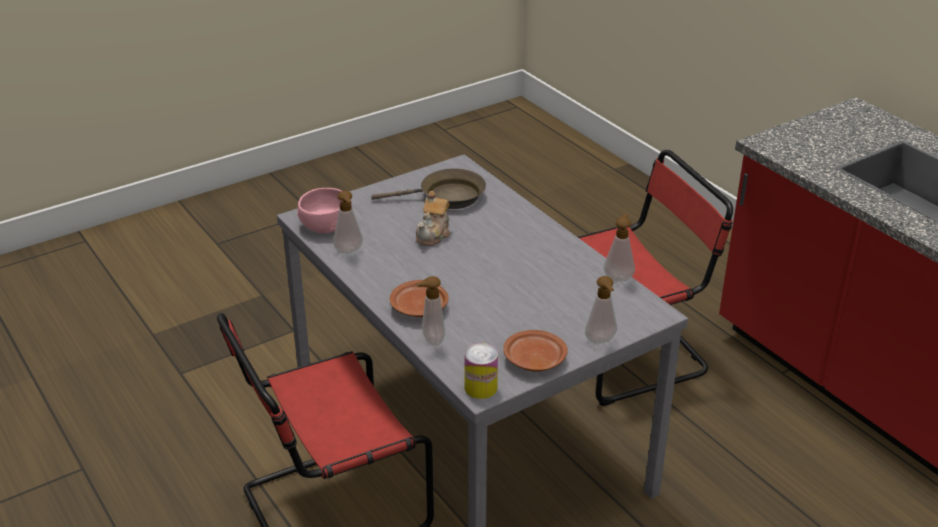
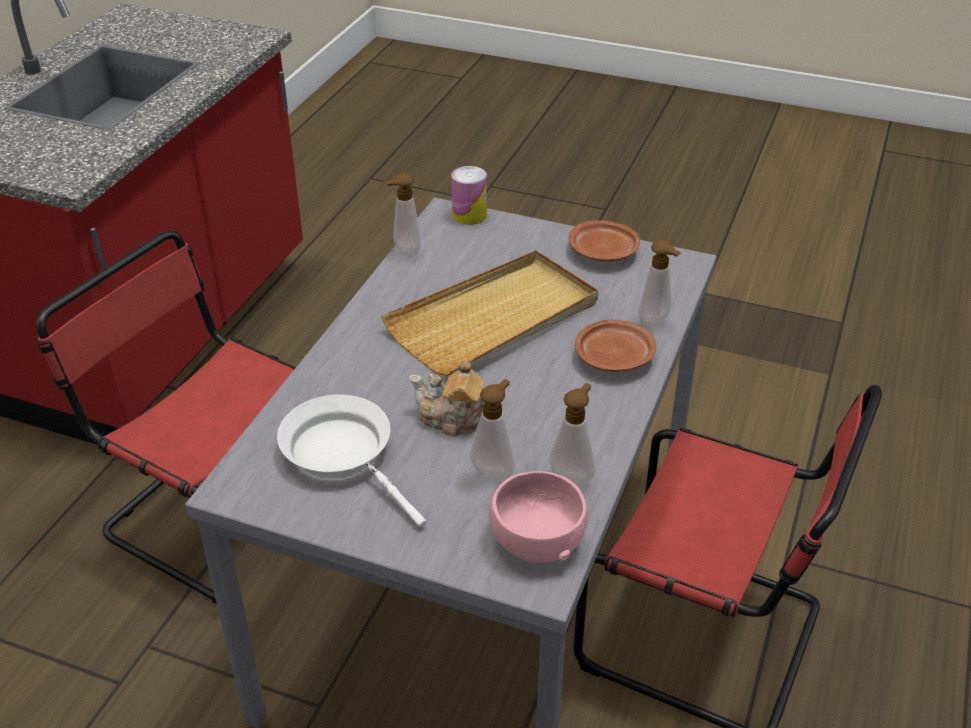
camera: 125 degrees left, 5 degrees up
brown frying pan [371,168,486,209] -> white frying pan [277,395,426,527]
teapot [416,191,450,246] -> teapot turned 150 degrees counterclockwise [409,360,483,437]
can [464,343,498,399] -> can moved to [452,166,487,225]
soap dispenser [585,276,617,343] -> soap dispenser moved to [470,379,515,481]
none -> beige tray [381,250,598,376]

